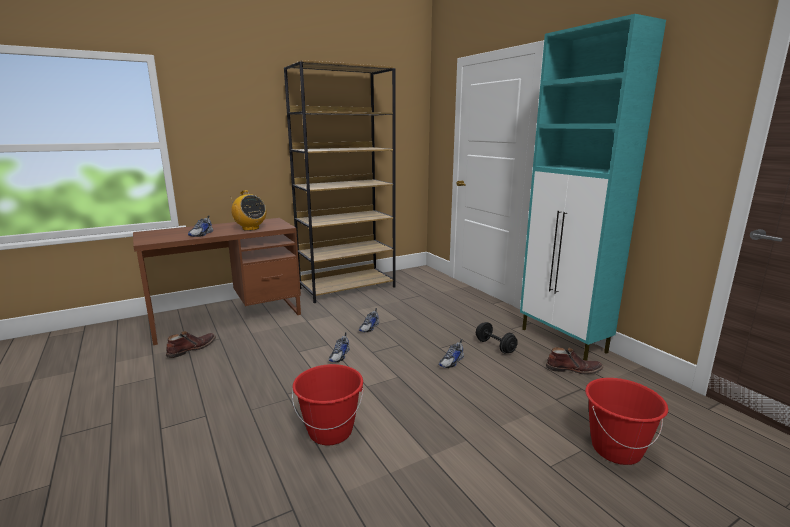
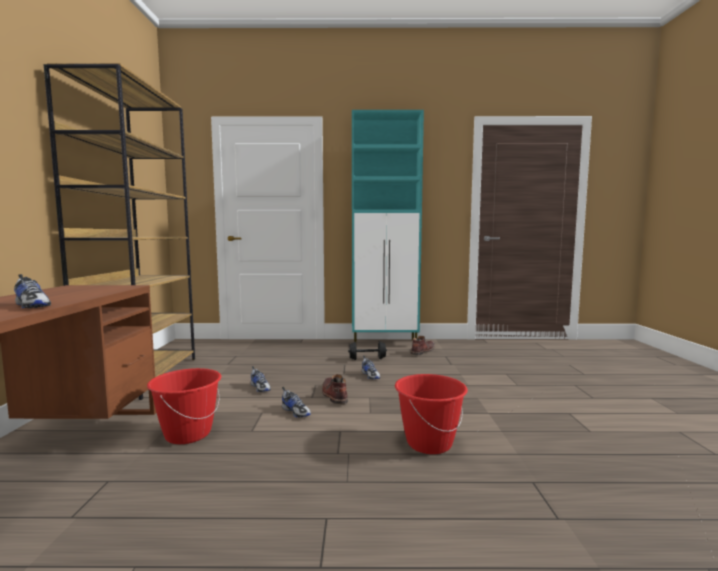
camera: 60 degrees left, 10 degrees down
brown boot [166,331,216,358] -> brown boot moved to [322,374,348,404]
radio [231,190,267,231] -> none
red bucket [585,378,668,465] -> red bucket moved to [147,368,221,444]

